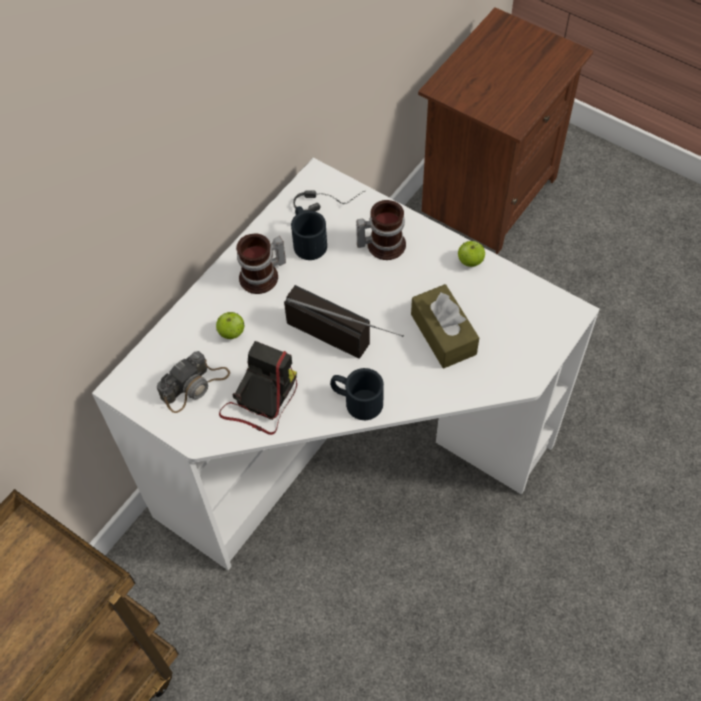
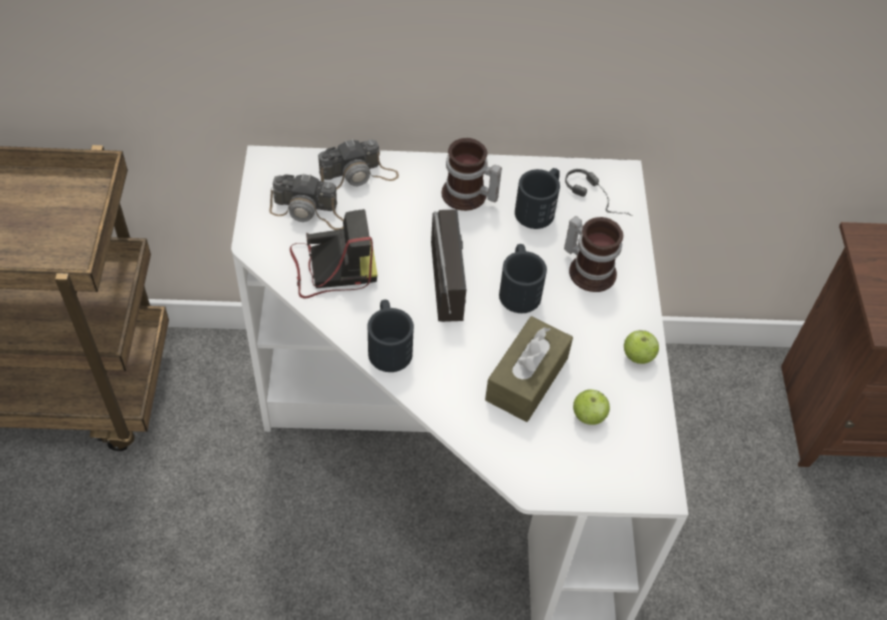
camera: 50 degrees right, 5 degrees down
apple [216,312,244,339] -> apple moved to [573,389,610,425]
none -> camera [318,139,399,190]
none -> black mug [499,244,547,313]

